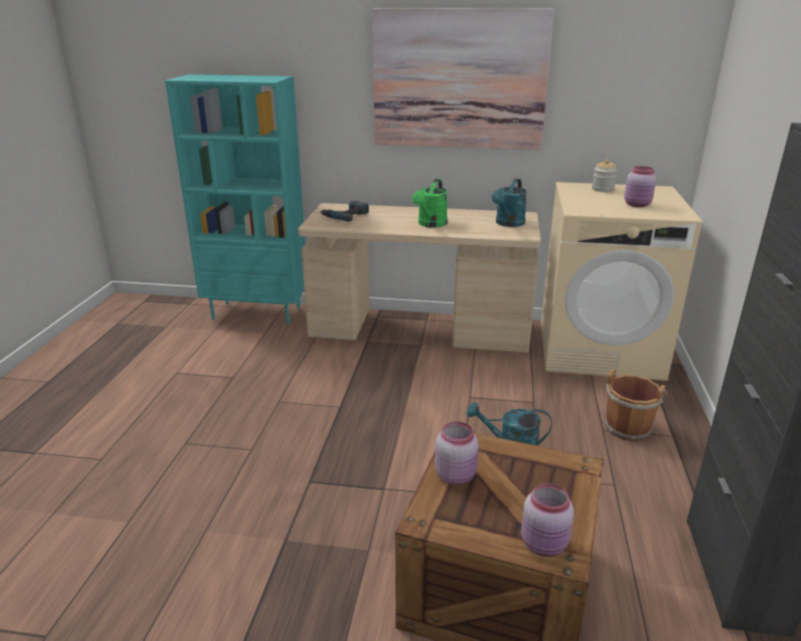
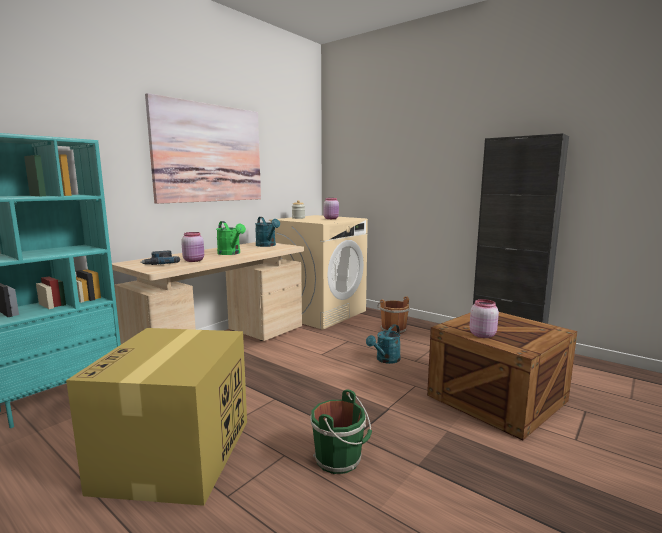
camera: 60 degrees left, 15 degrees down
pink jar [521,483,574,557] -> pink jar moved to [181,232,204,262]
none -> cardboard box [66,328,247,506]
none -> green bucket [310,390,372,474]

